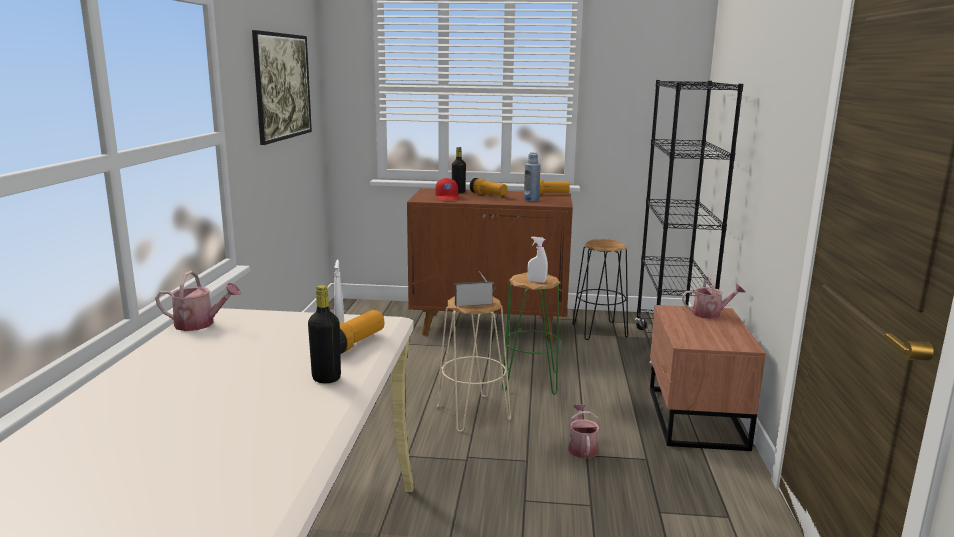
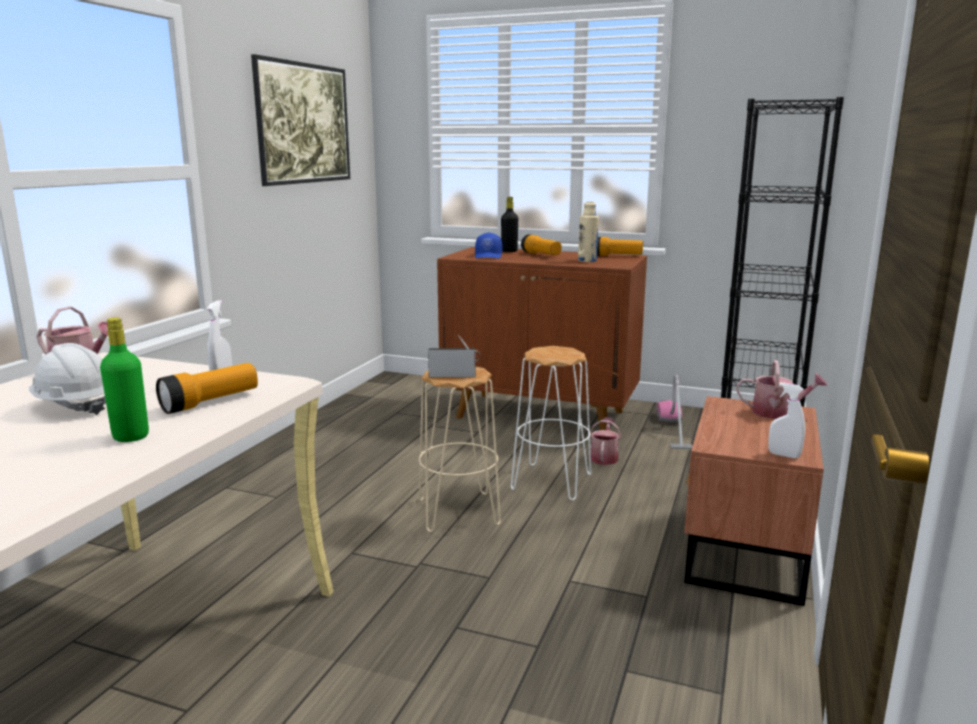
camera: 15 degrees right, 0 degrees up
black bottle [308,285,341,383] -> green bottle [100,318,149,442]
red cap [435,178,459,201] -> blue cap [475,232,502,259]
green stool [502,272,562,394] -> white stool [511,346,591,501]
blue bottle [524,152,541,201] -> beige bottle [578,201,599,262]
white spray bottle [527,237,548,283] -> white spray bottle moved to [768,383,805,459]
watering can [568,404,601,458] -> watering can moved to [590,417,621,465]
black stool [572,239,628,340] -> vacuum cleaner [657,375,693,450]
none -> white hard hat [29,343,106,415]

